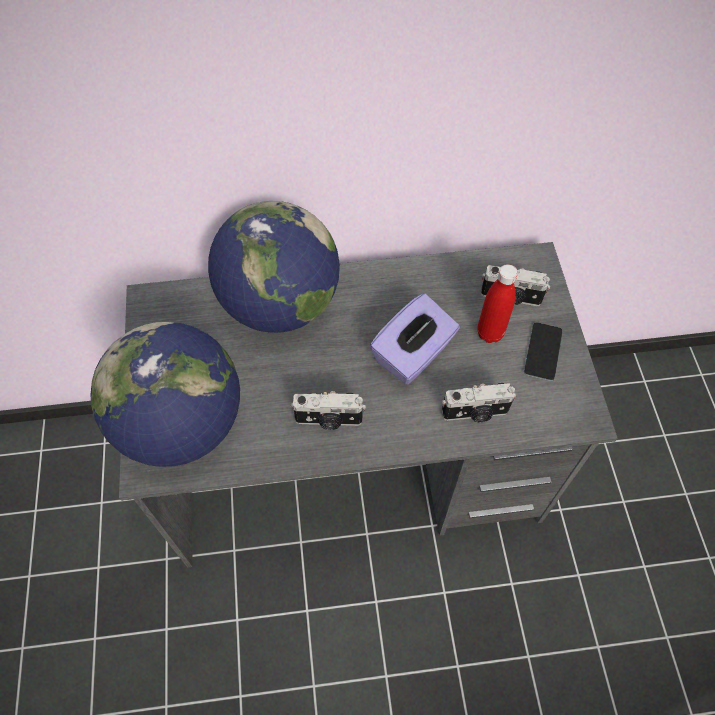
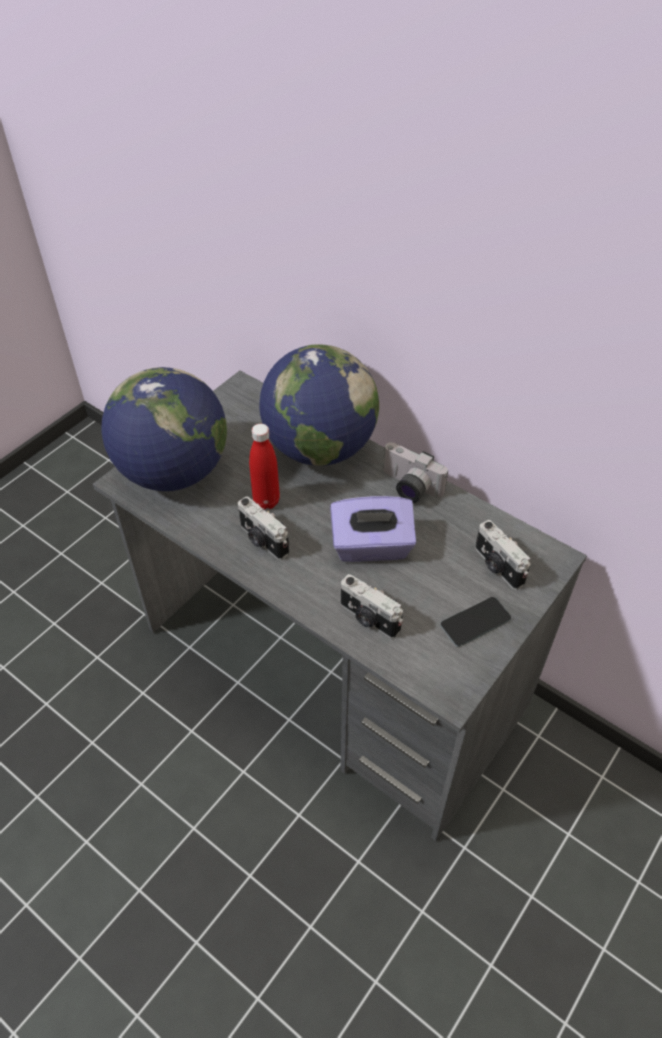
camera: 45 degrees right, 10 degrees down
red bottle [477,264,518,343] -> red bottle moved to [249,424,280,510]
none -> camera [383,442,448,503]

